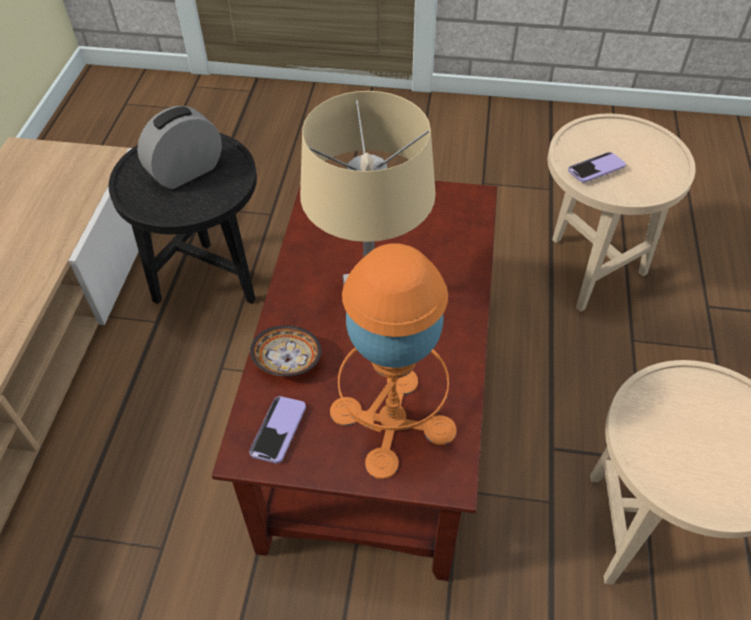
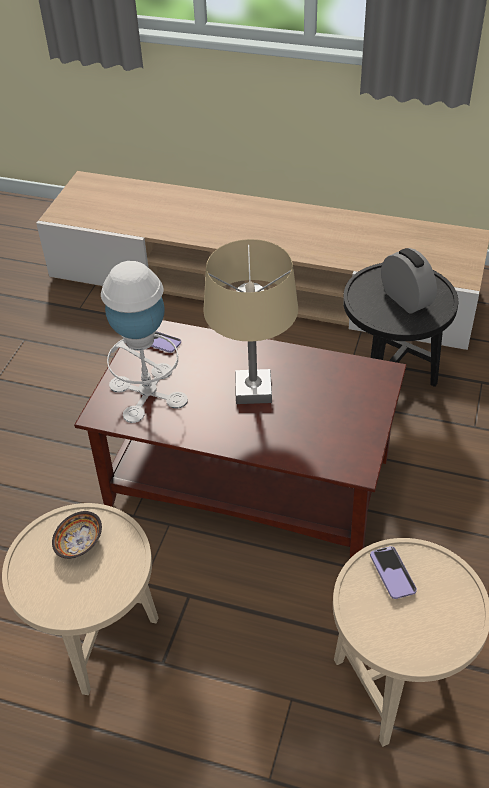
camera: 100 degrees right, 5 degrees down
bowl [250,325,322,376] -> bowl moved to [52,511,102,559]
orange table lamp [330,244,457,479] -> white table lamp [101,261,188,423]

